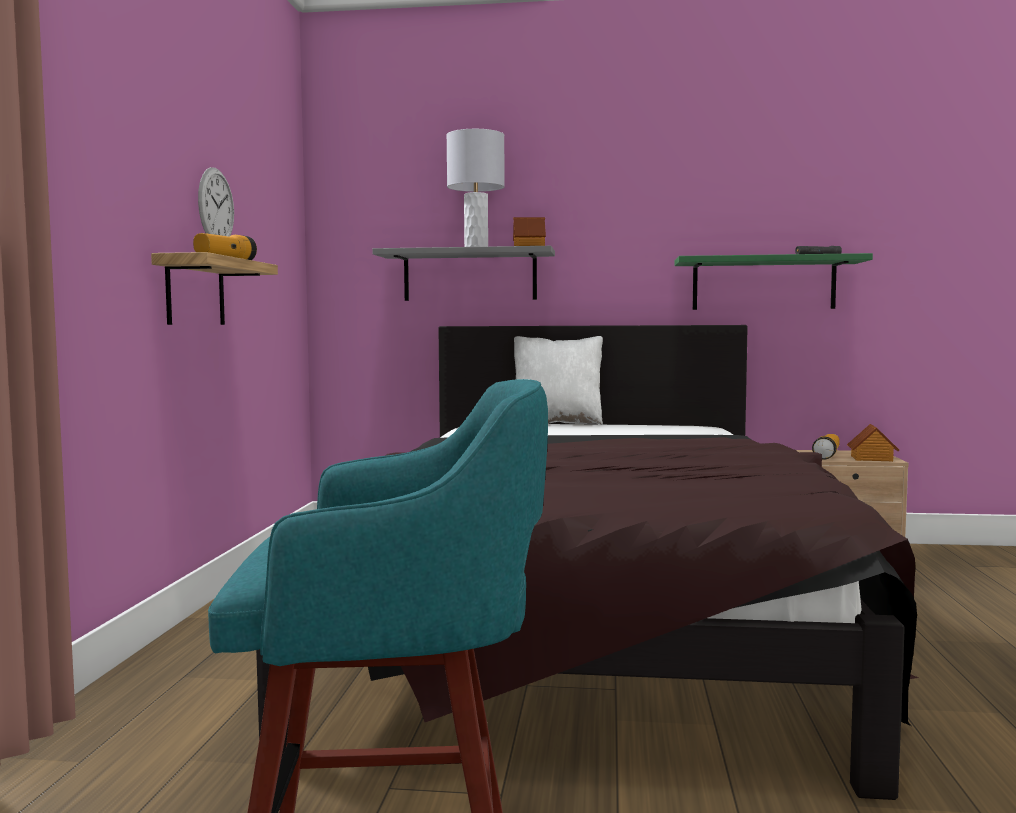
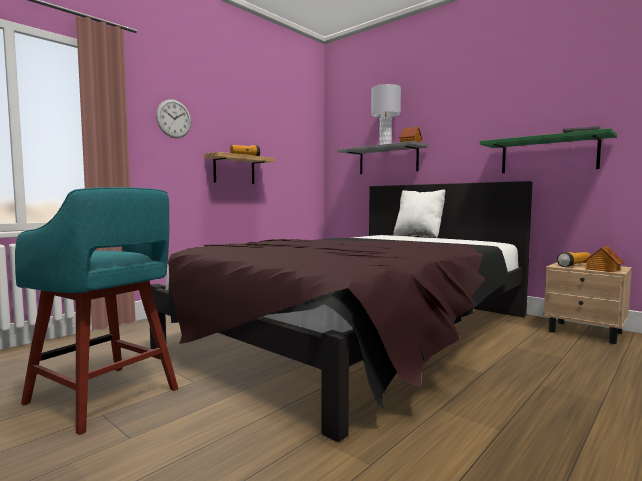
camera: 35 degrees right, 0 degrees up
wall clock [198,167,234,237] -> wall clock moved to [156,99,191,138]

